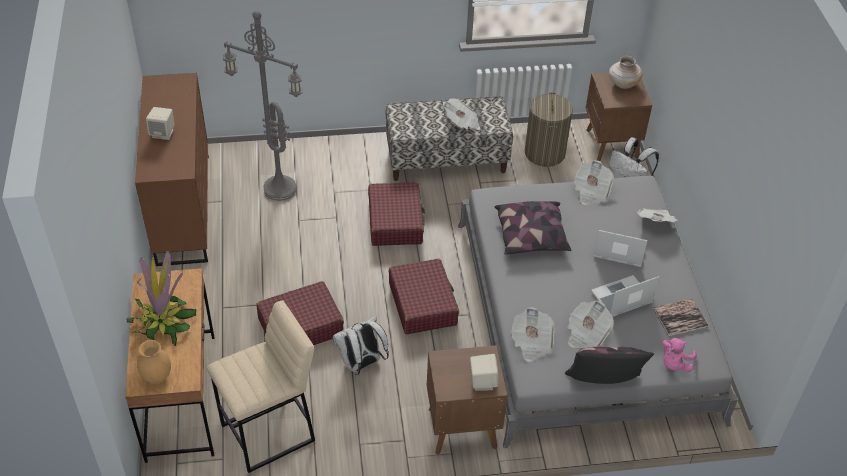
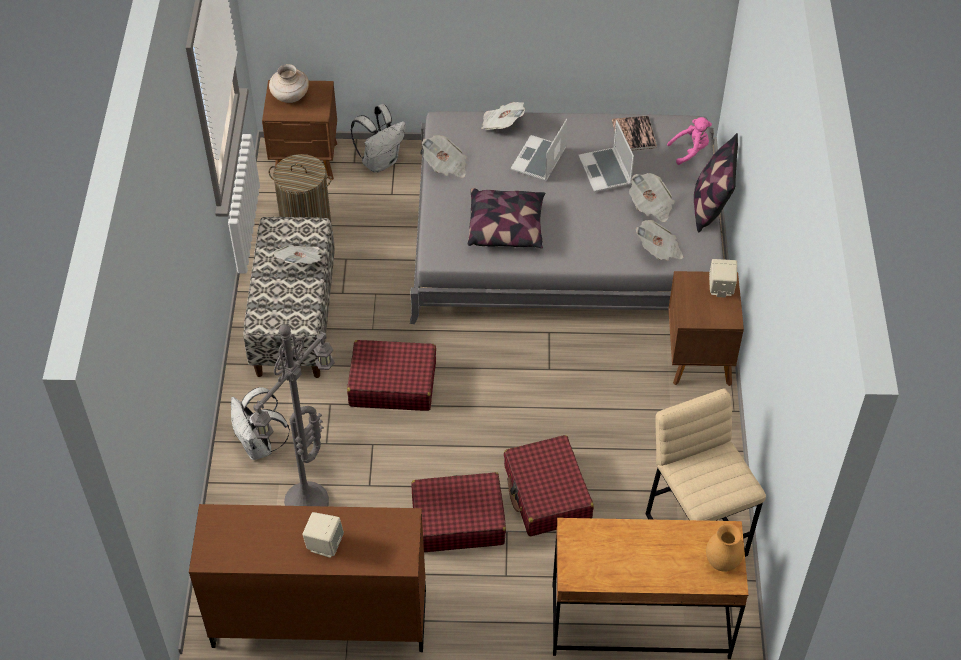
camera: 80 degrees left, 5 degrees up
potted plant [127,251,196,346] -> none
white backpack [333,316,389,375] -> white backpack moved to [231,387,290,460]
red suitcase [389,259,459,334] -> red suitcase moved to [411,472,506,552]
pink plush toy [662,338,697,372] -> pink plush toy turned 60 degrees counterclockwise [667,117,712,165]

